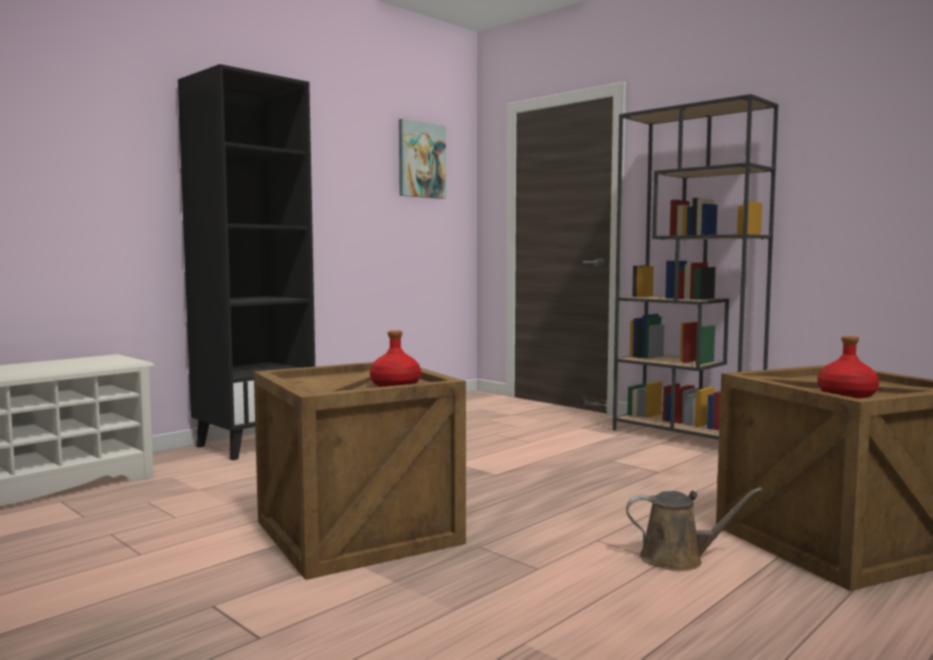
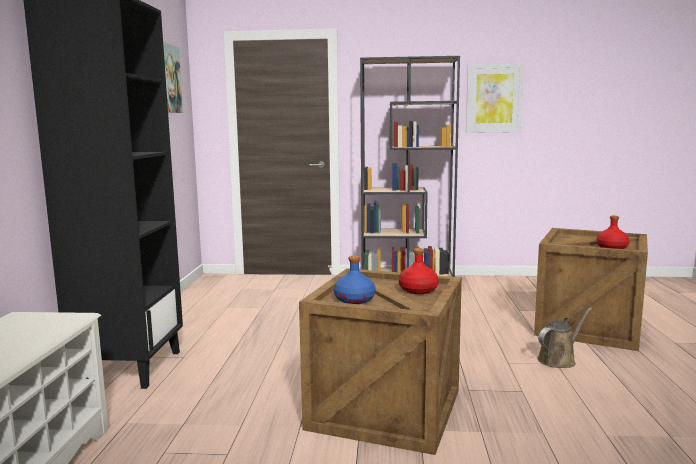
camera: 40 degrees left, 5 degrees up
none -> blue bottle [334,255,376,304]
none -> picture [466,64,524,133]

